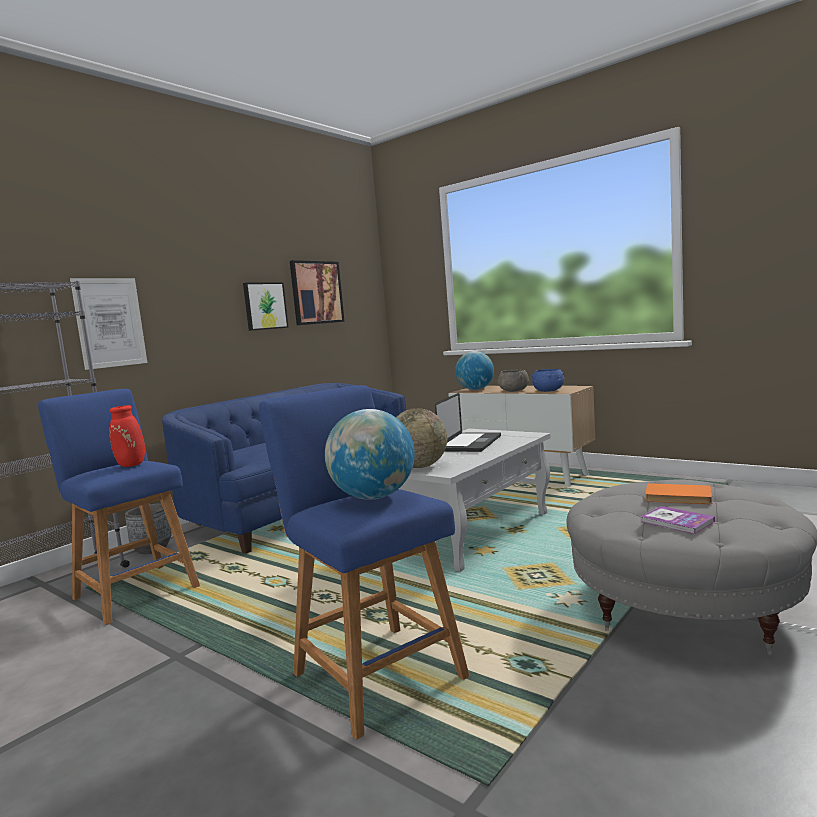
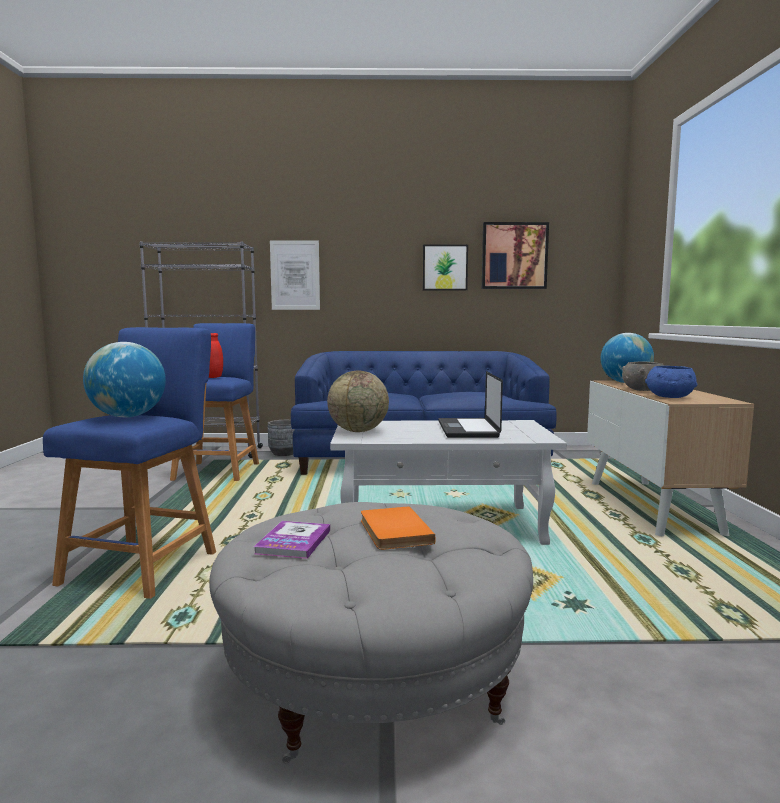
camera: 50 degrees right, 0 degrees up
laptop [435,393,501,452] -> laptop turned 105 degrees clockwise [438,371,503,438]

